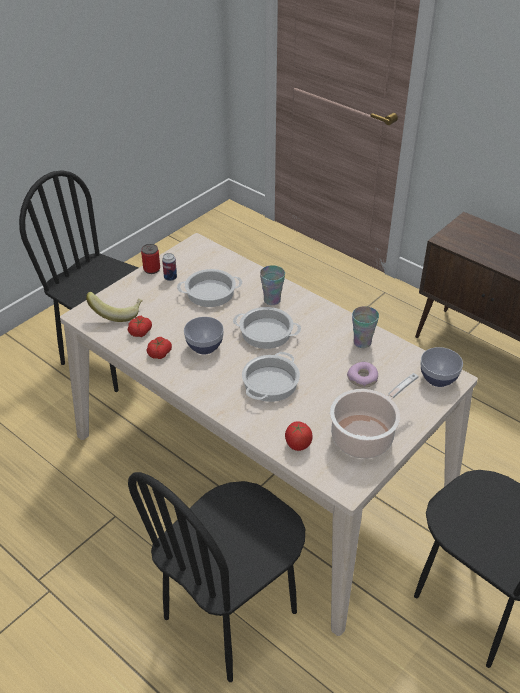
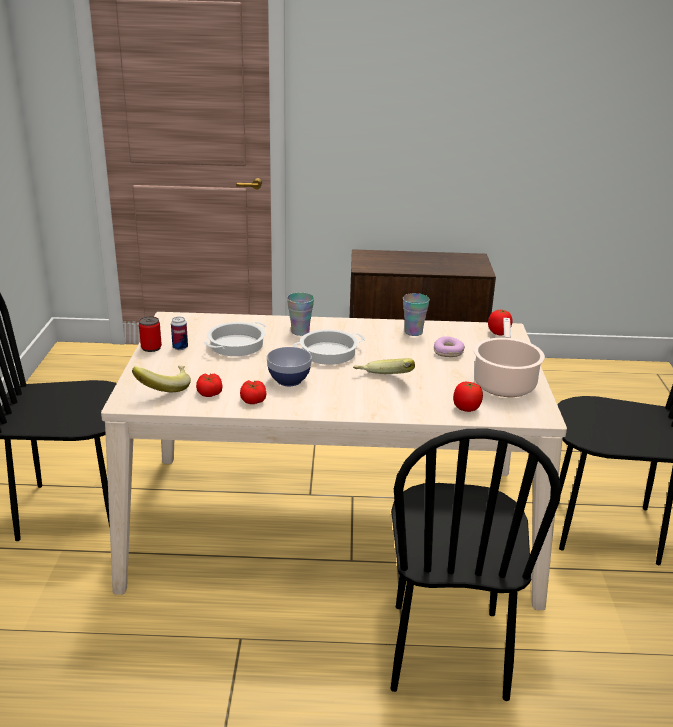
camera: 40 degrees left, 15 degrees down
cooking pot [242,352,300,402] -> banana [353,358,415,374]
bowl [420,347,463,387] -> tomato [488,310,513,335]

